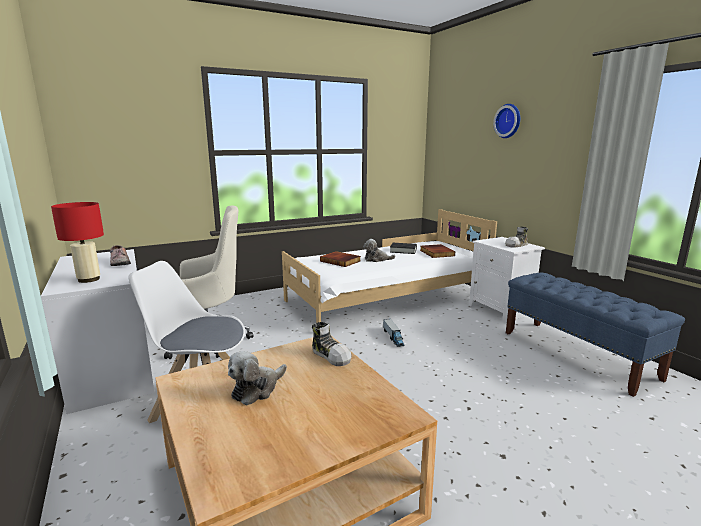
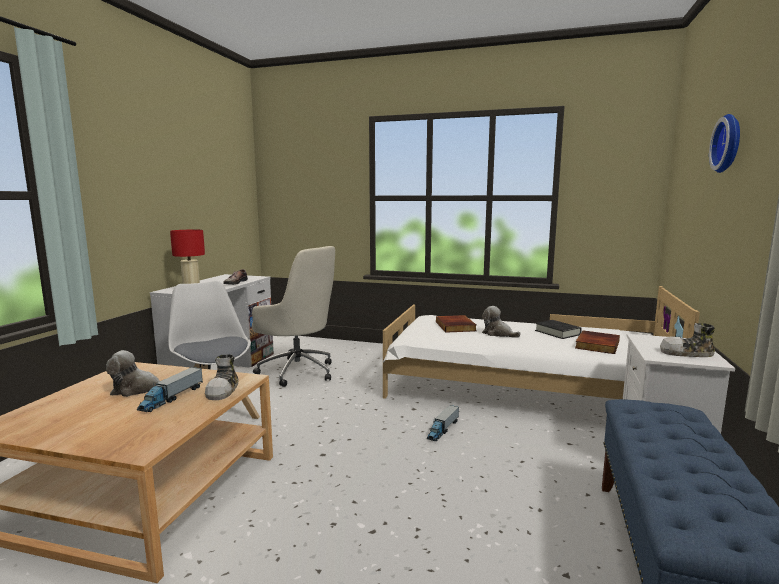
camera: 45 degrees right, 5 degrees down
none -> toy truck [137,367,203,412]

